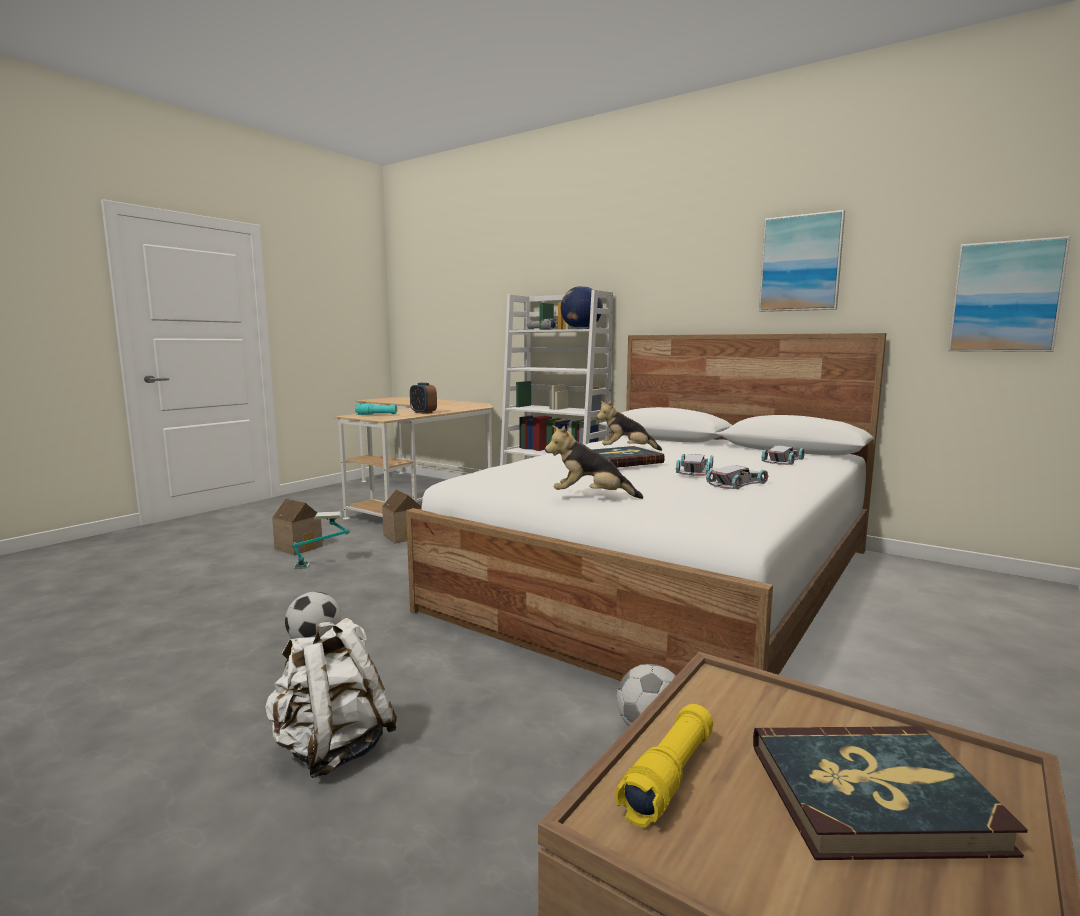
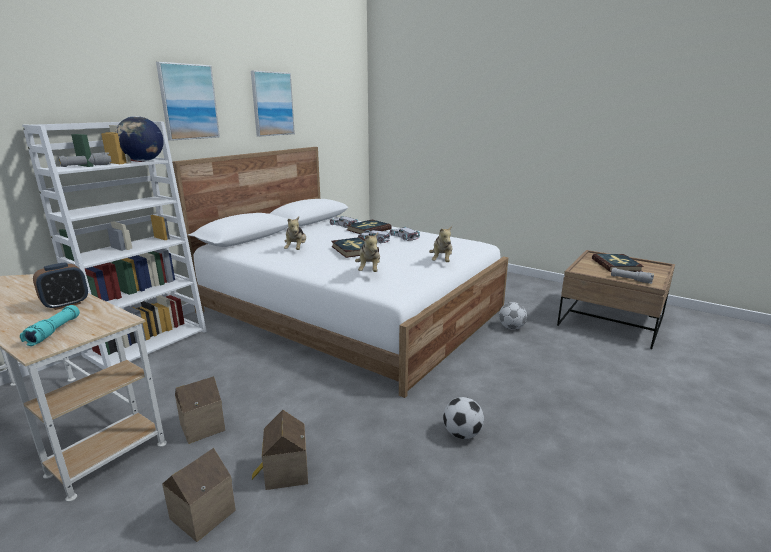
camera: 90 degrees left, 10 degrees up
white backpack [265,618,397,778] -> none
table lamp [291,511,350,569] -> toy house [252,410,308,490]
yellow flashlight [615,704,713,827] -> grey flashlight [611,268,654,284]
picture [948,236,1070,352] -> picture moved to [156,62,220,141]
none -> book [346,220,392,234]
none -> plush toy [355,233,380,272]

